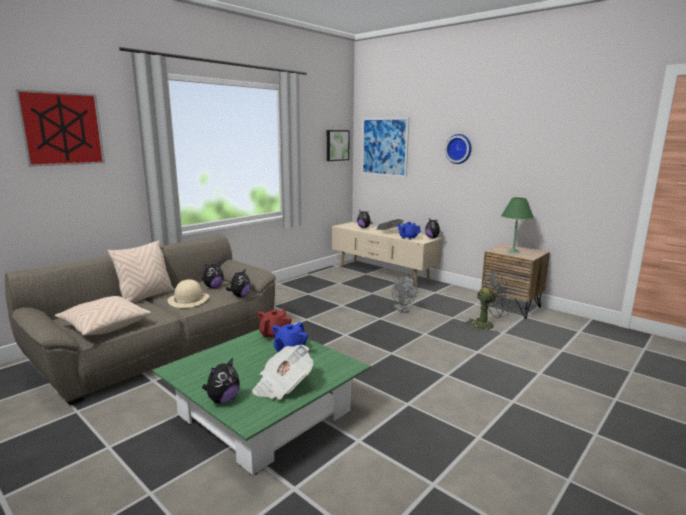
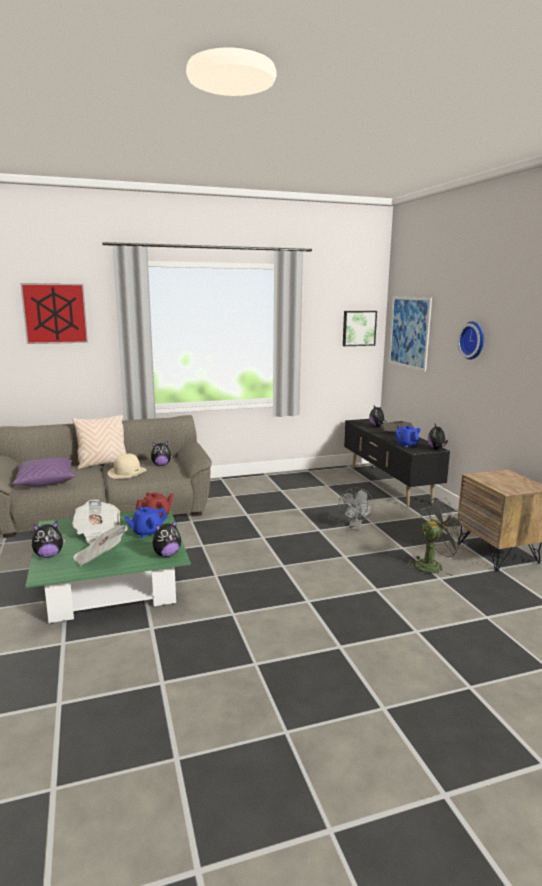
camera: 30 degrees right, 0 degrees up
beige pillow [55,296,151,336] -> purple pillow [13,458,75,486]
plush toy [226,268,251,297] -> plush toy moved to [152,520,181,557]
beige tv stand [332,222,442,288] -> black tv stand [344,419,450,507]
grey fan [467,271,512,333] -> grey fan turned 45 degrees counterclockwise [406,497,468,576]
green table lamp [501,197,534,253] -> none
none -> newspaper [72,500,120,545]

